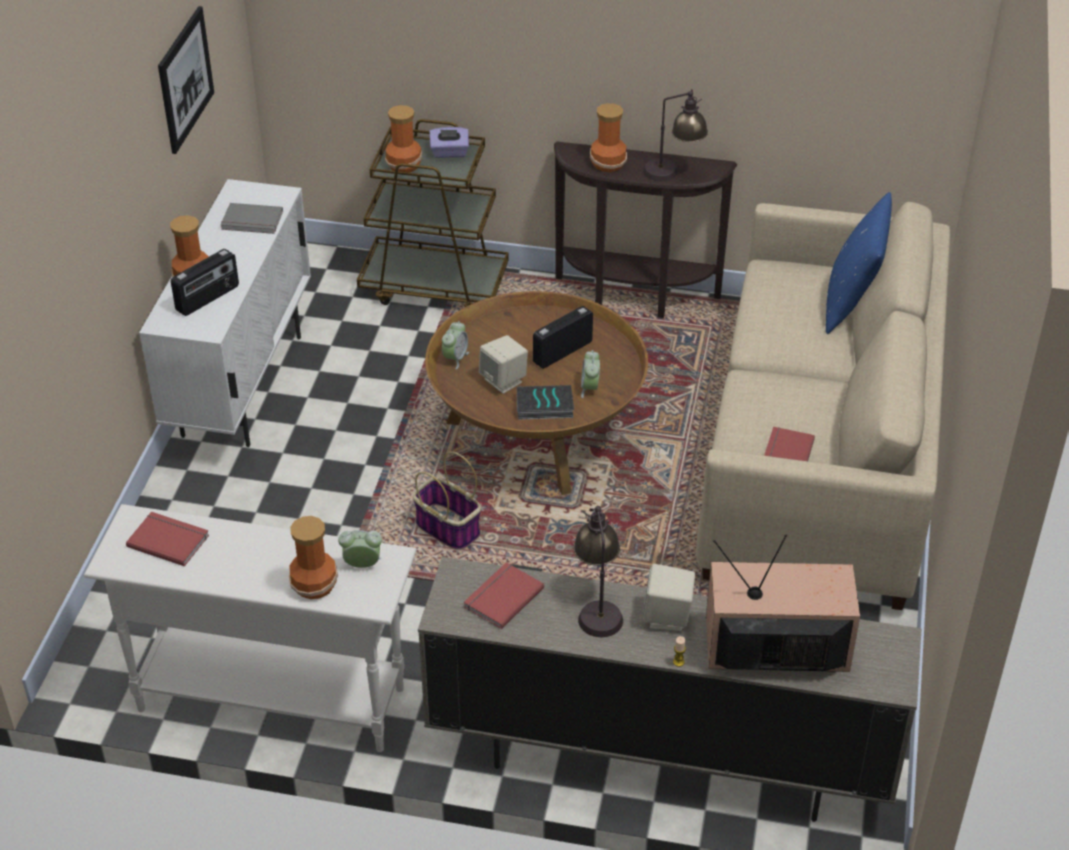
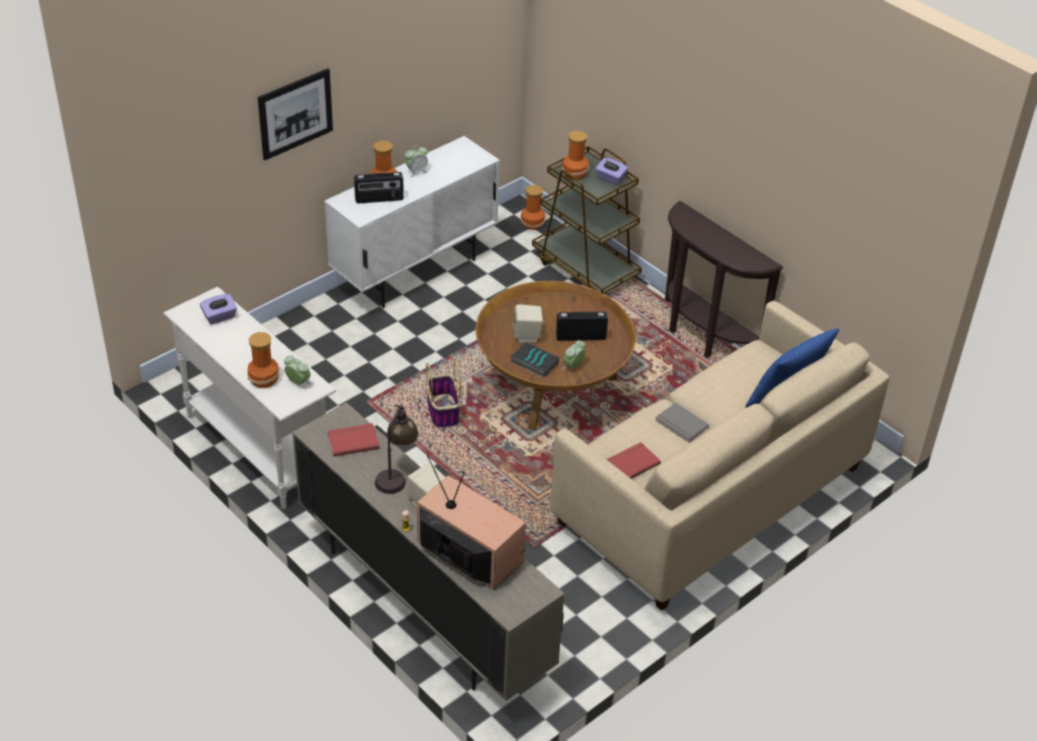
camera: 35 degrees right, 0 degrees up
red book [126,512,209,567] -> purple tissue box [200,294,237,324]
picture [158,6,214,154] -> picture moved to [258,68,333,160]
grey book [220,203,283,234] -> grey book moved to [655,403,709,442]
alarm clock [442,321,469,370] -> alarm clock moved to [405,145,428,177]
vase [590,103,627,172] -> vase moved to [520,185,546,230]
table lamp [643,89,708,181] -> none

